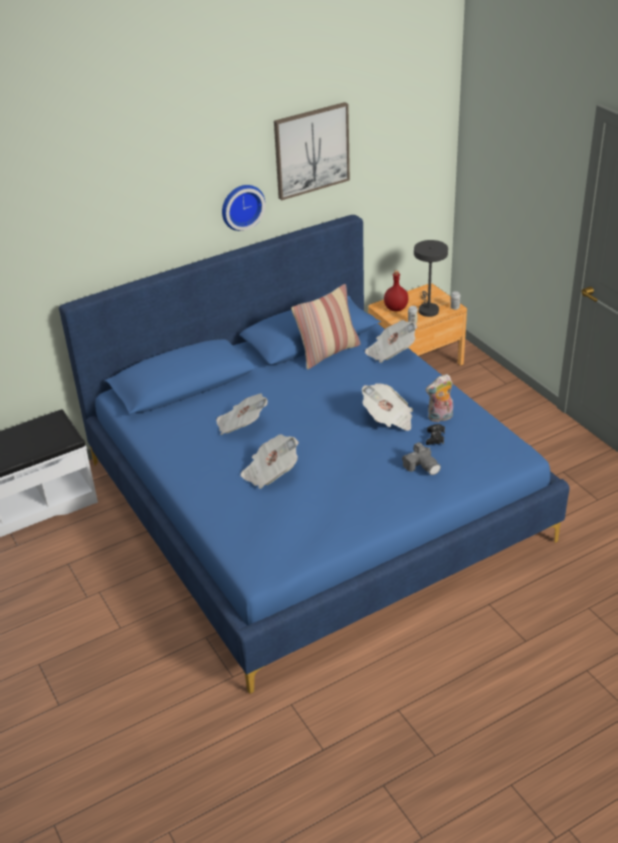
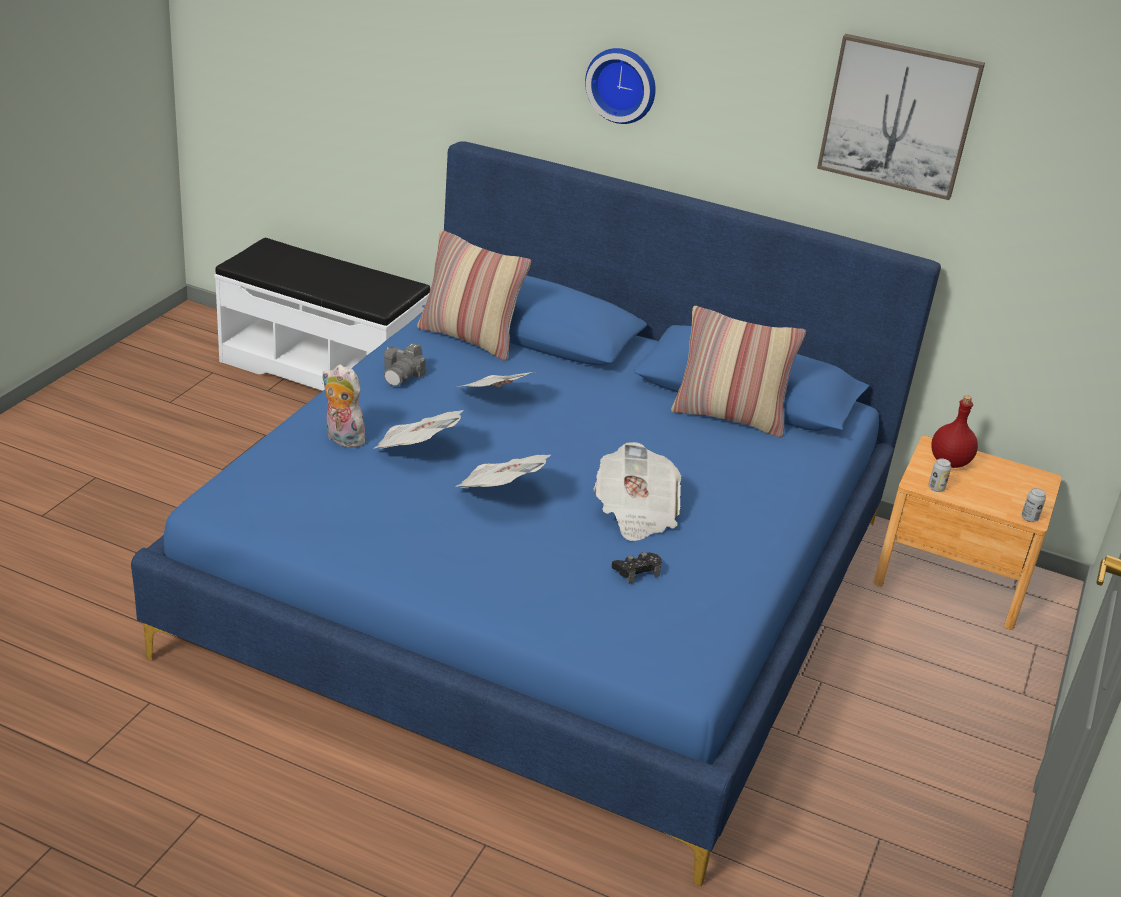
camera: 50 degrees right, 5 degrees down
wall clock [222,185,265,231] -> wall clock moved to [585,48,656,124]
newspaper [365,320,418,363] -> newspaper moved to [455,455,551,488]
camera [402,442,441,475] -> camera moved to [384,343,426,386]
grey table lamp [414,240,448,317] -> none
plush toy [426,374,453,423] -> plush toy moved to [323,364,365,448]
none -> pillow [417,230,531,361]

